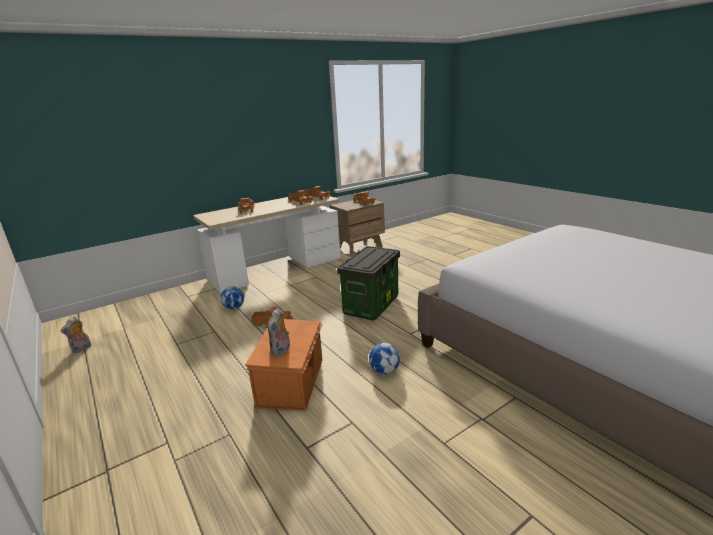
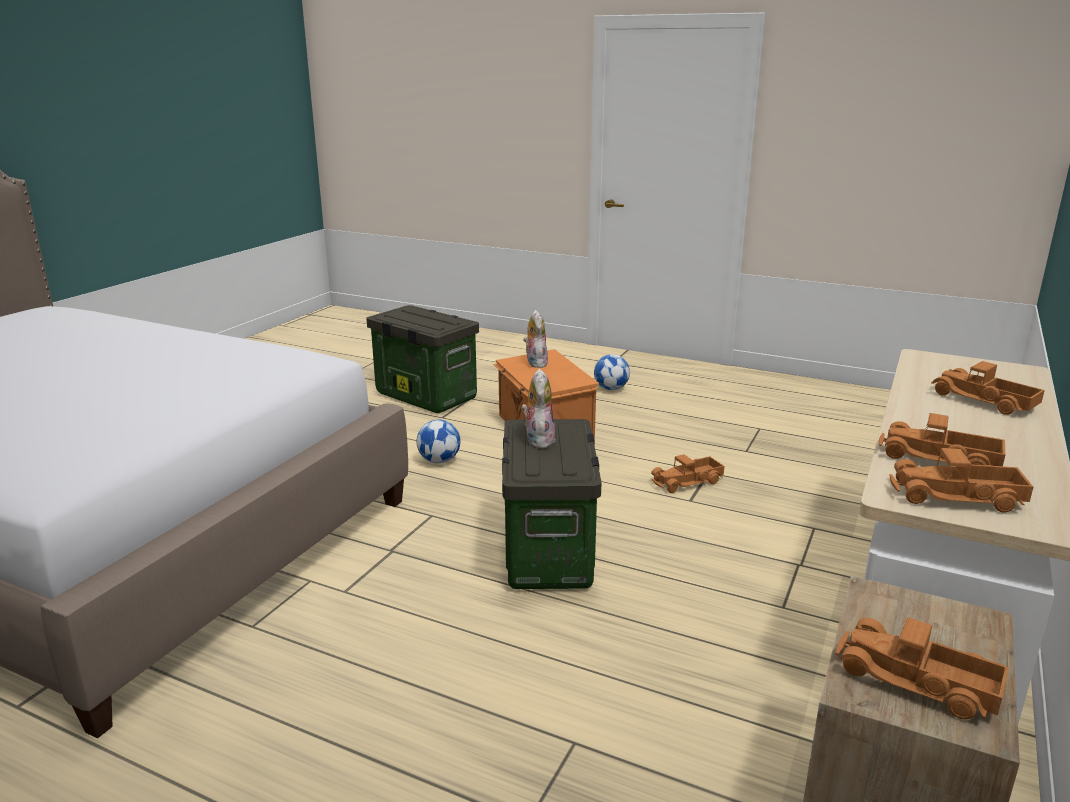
camera: 150 degrees right, 0 degrees up
plush toy [60,316,91,353] -> plush toy moved to [521,368,555,448]
football [220,286,244,310] -> football moved to [594,354,630,390]
none -> storage box [366,305,479,413]

